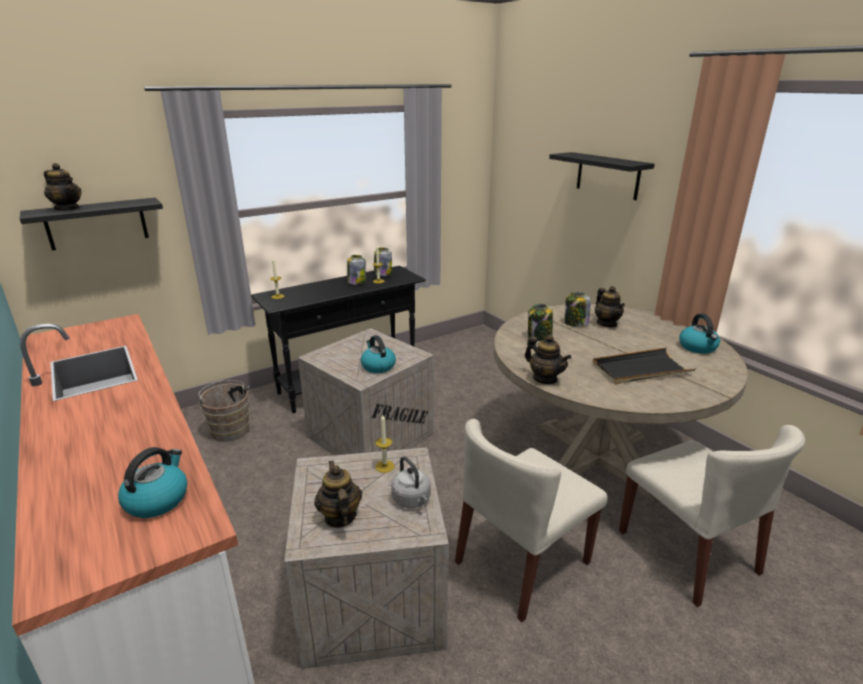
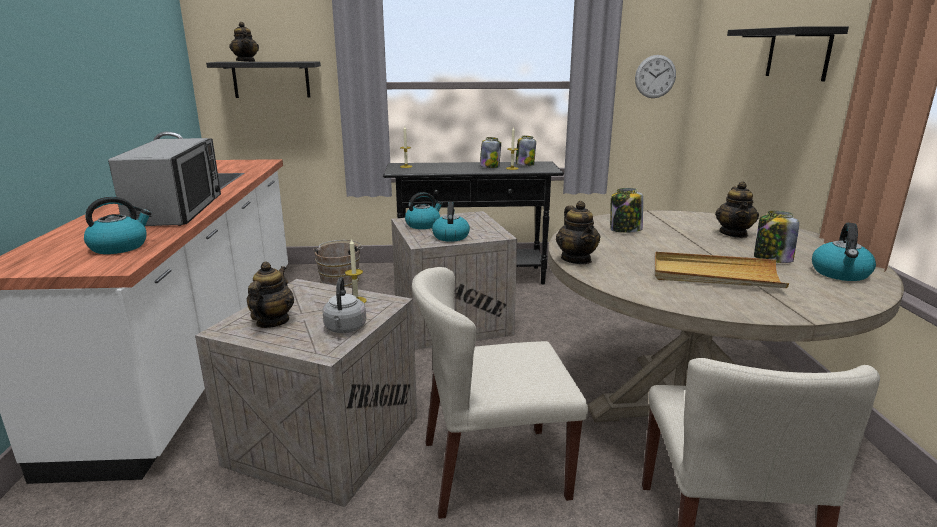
camera: 30 degrees right, 5 degrees down
jar [565,292,591,327] -> jar moved to [754,211,799,263]
black tray [592,347,695,384] -> beige tray [655,252,789,288]
none -> microwave [108,138,221,226]
none -> kettle [405,192,443,229]
none -> wall clock [635,55,676,98]

